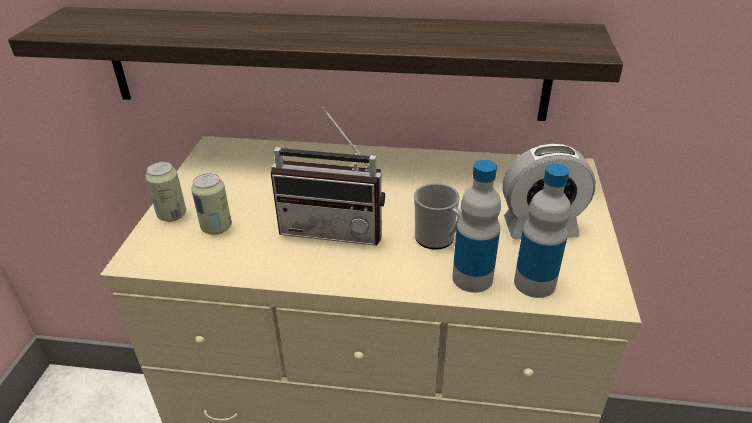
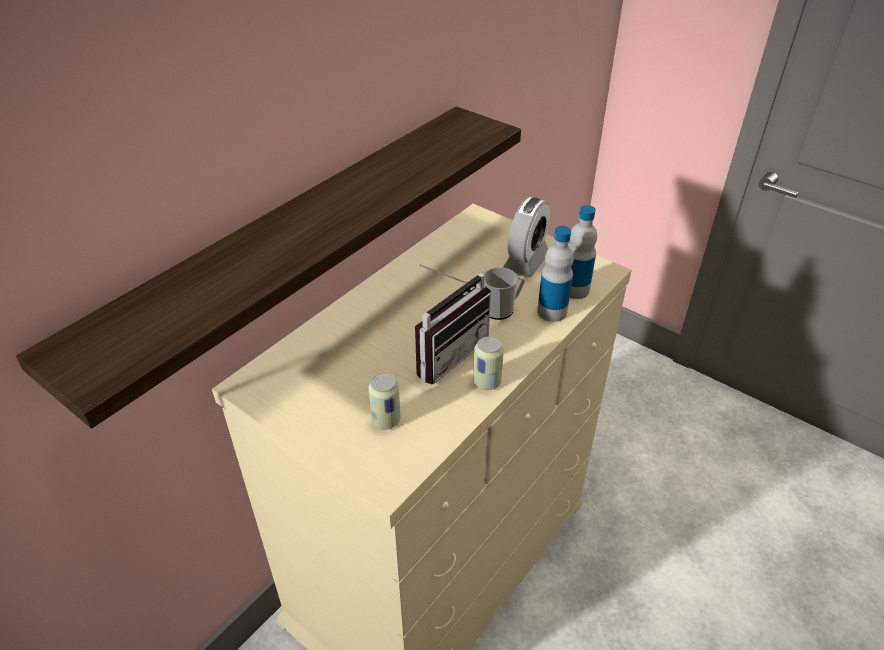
camera: 60 degrees left, 5 degrees up
can [145,162,186,222] -> can moved to [473,336,504,390]

